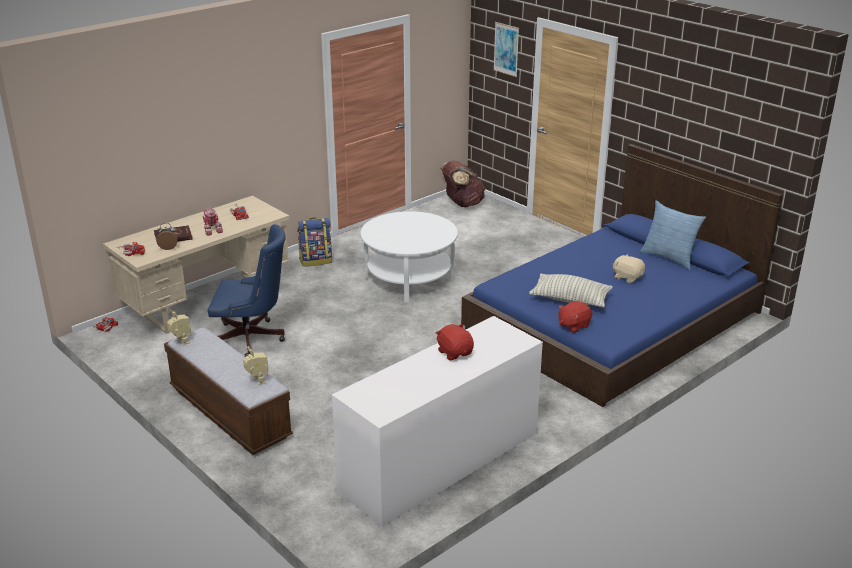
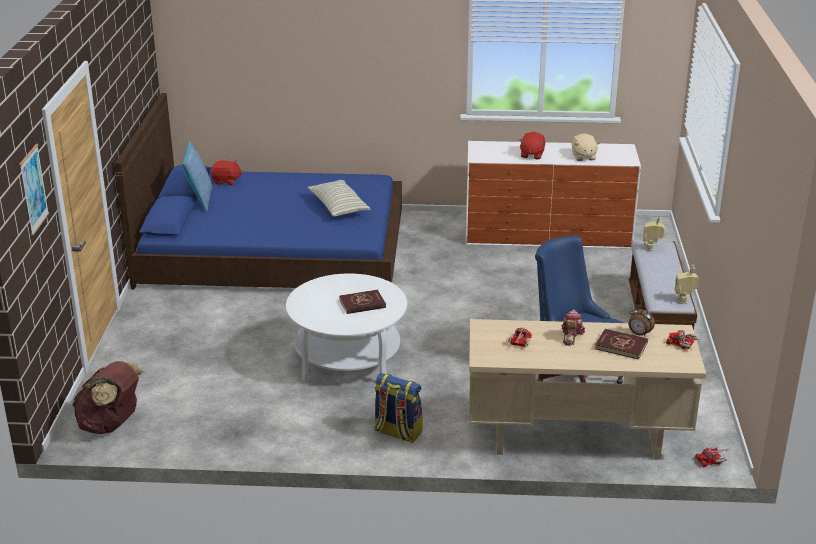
camera: 135 degrees left, 0 degrees up
red plush toy [558,301,592,333] -> red plush toy moved to [211,161,243,185]
beige plush toy [613,254,645,283] -> beige plush toy moved to [572,133,600,161]
none -> red book [340,289,386,314]

